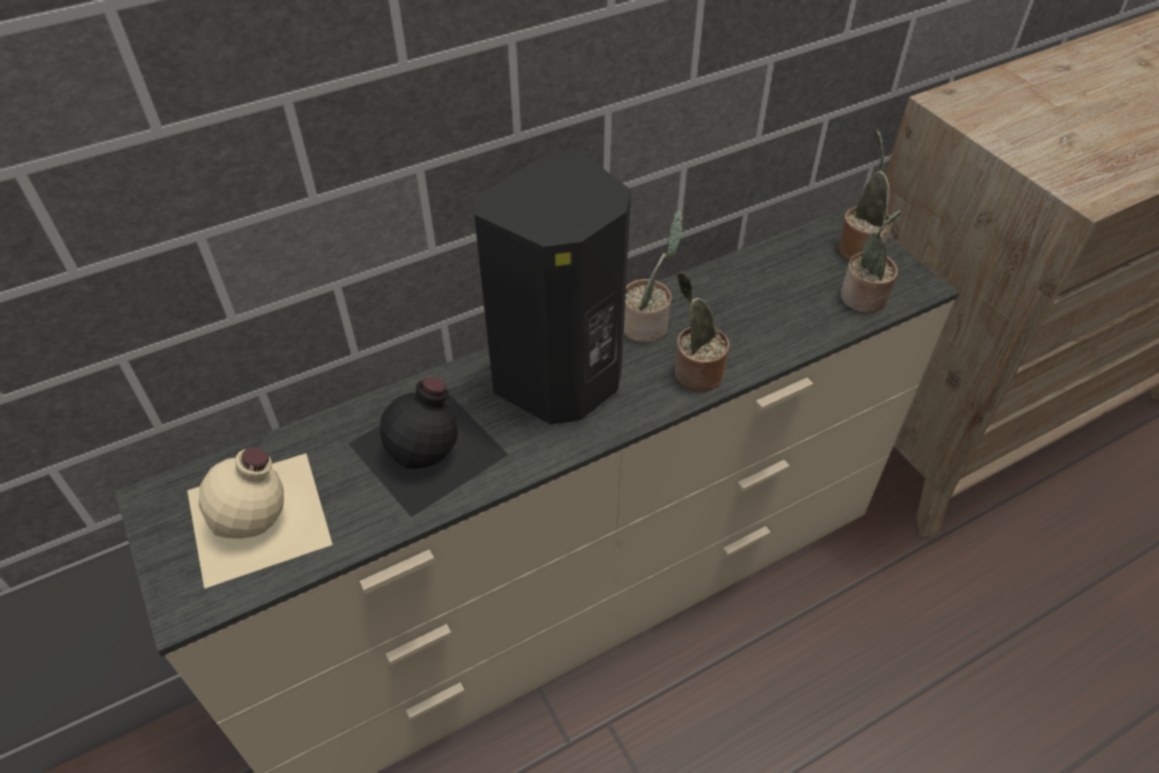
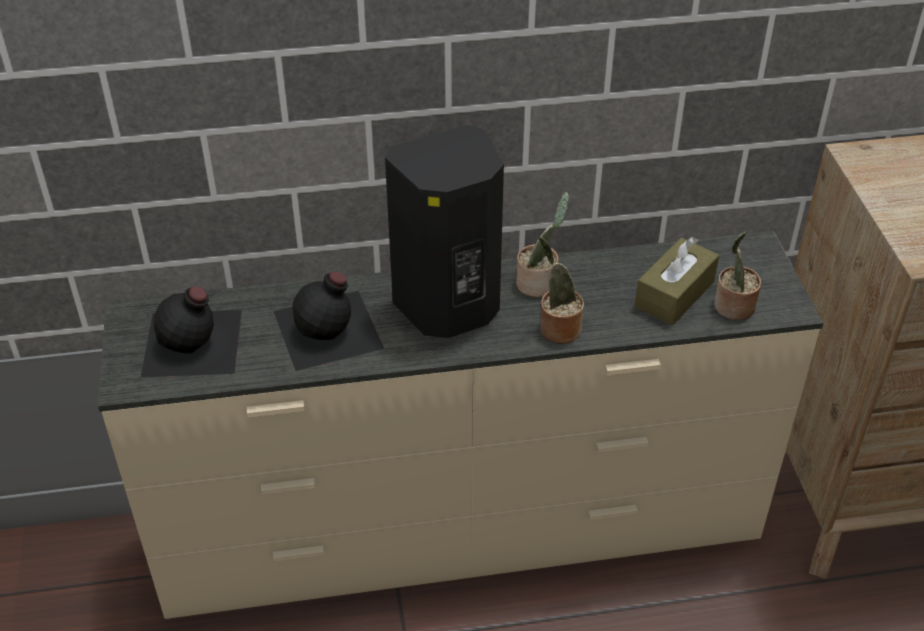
camera: 20 degrees right, 5 degrees down
beige bottle [187,448,333,589] -> black bottle [141,287,242,377]
potted plant [838,129,892,261] -> none
none -> brown tissue box [635,237,719,325]

